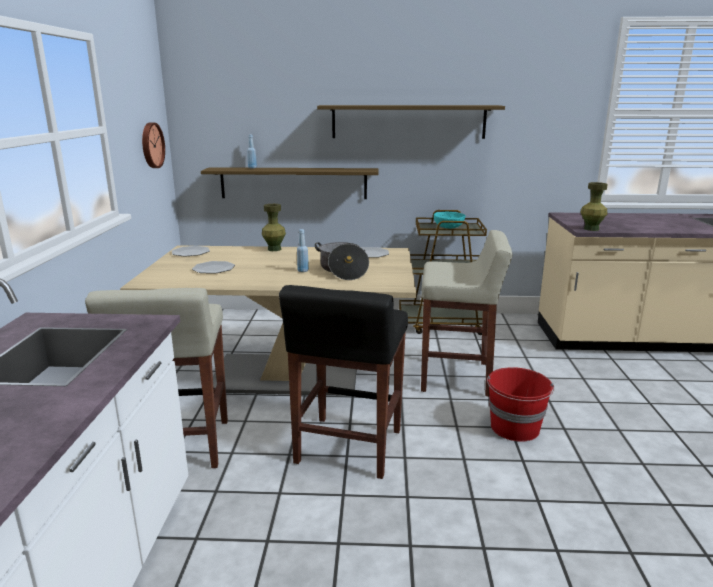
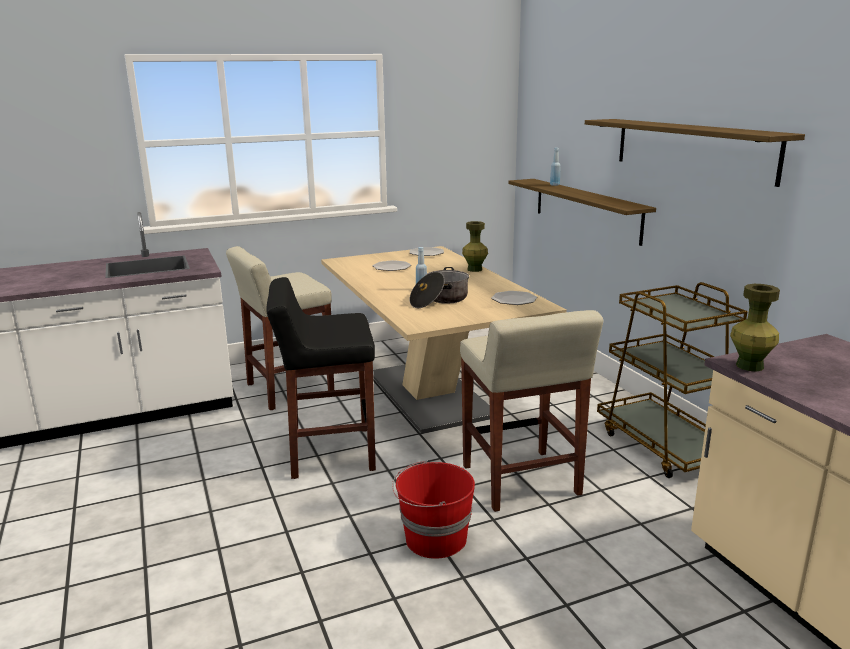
camera: 65 degrees right, 0 degrees up
wall clock [142,123,165,168] -> none
turquoise bowl [434,212,466,229] -> none

